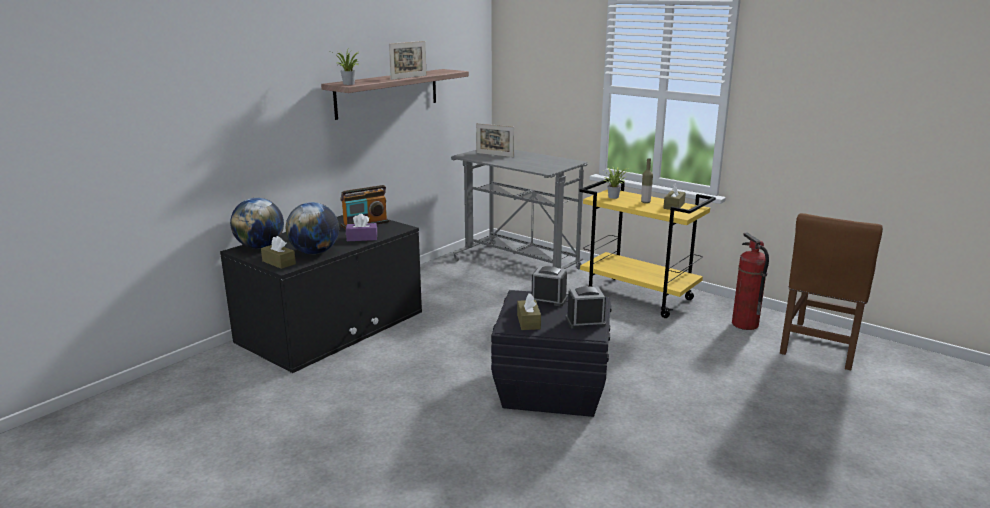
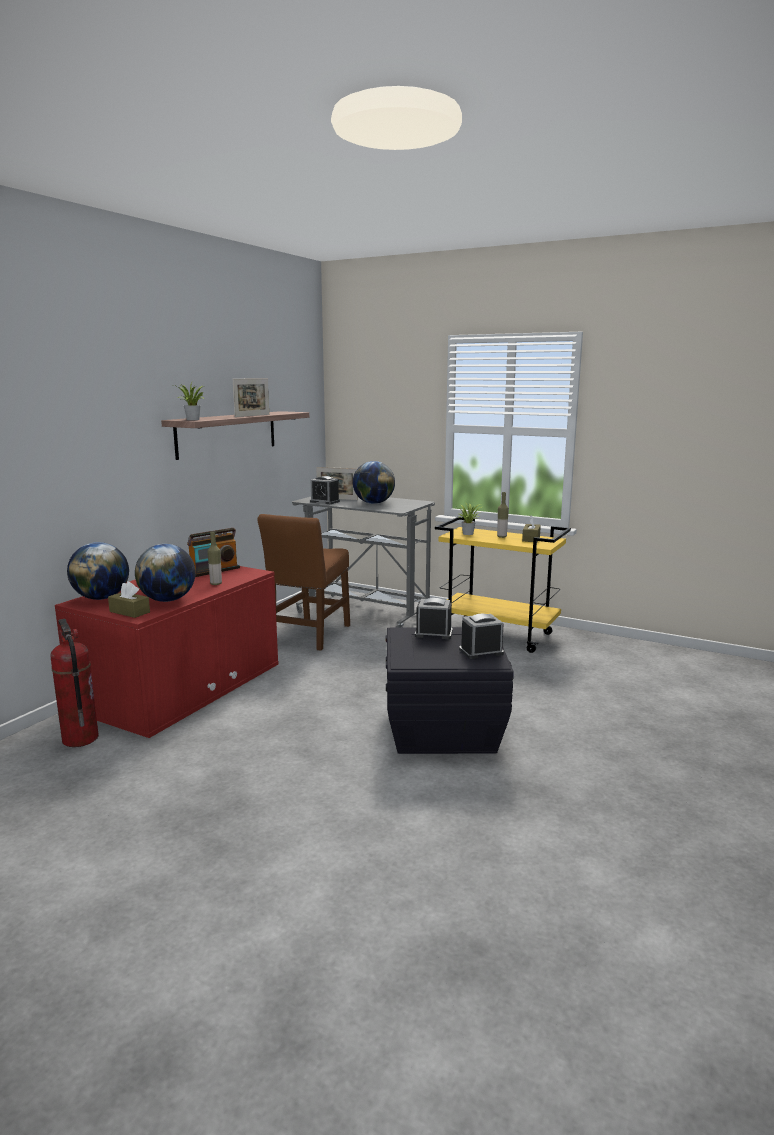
camera: 10 degrees left, 5 degrees down
black cabinet [220,215,422,373] -> red cabinet [55,566,278,738]
purple tissue box [346,214,377,241] -> bottle [207,532,222,585]
brown tissue box [517,294,541,330] -> none
fire extinguisher [732,233,769,330] -> fire extinguisher moved to [50,619,99,747]
brown chair [780,213,883,370] -> brown chair moved to [258,514,350,651]
none -> alarm clock [310,476,340,504]
none -> globe [353,461,395,504]

